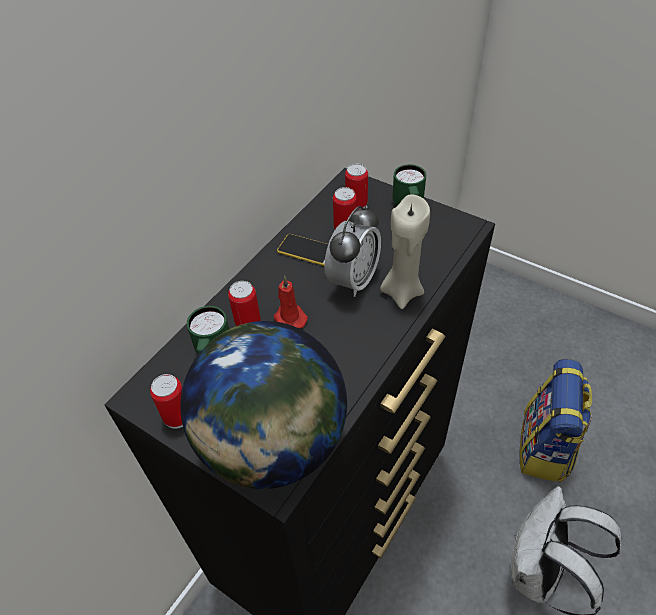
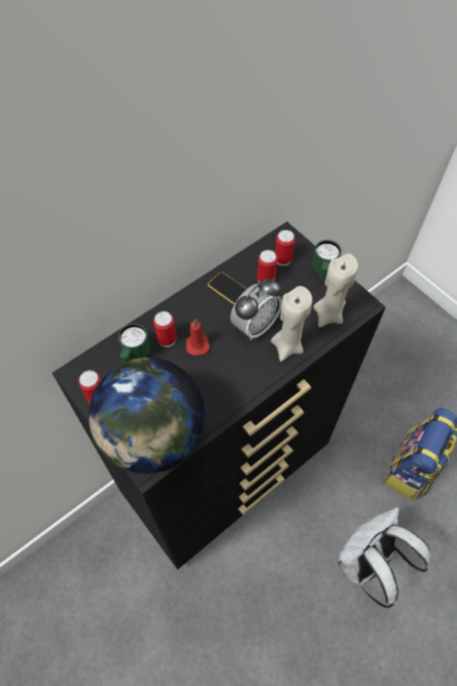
camera: 15 degrees right, 10 degrees up
none -> beige candle [313,254,358,327]

